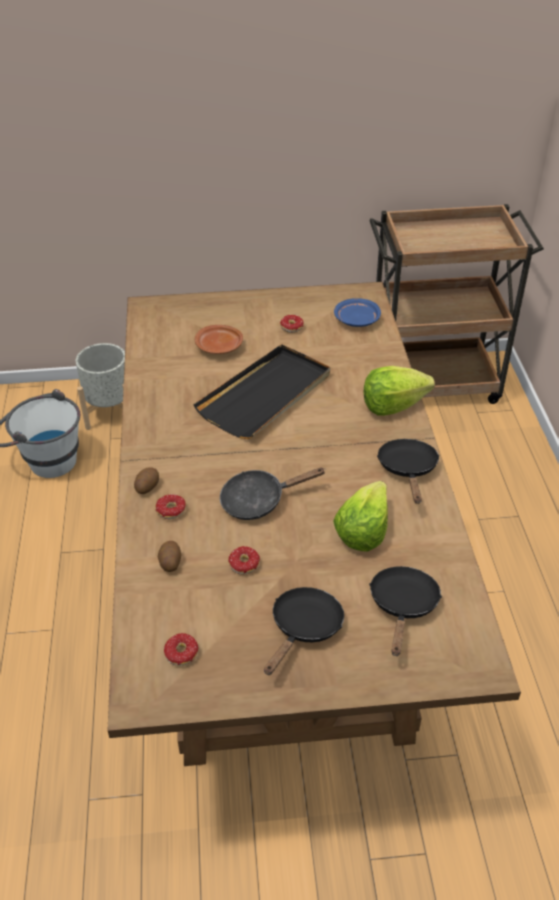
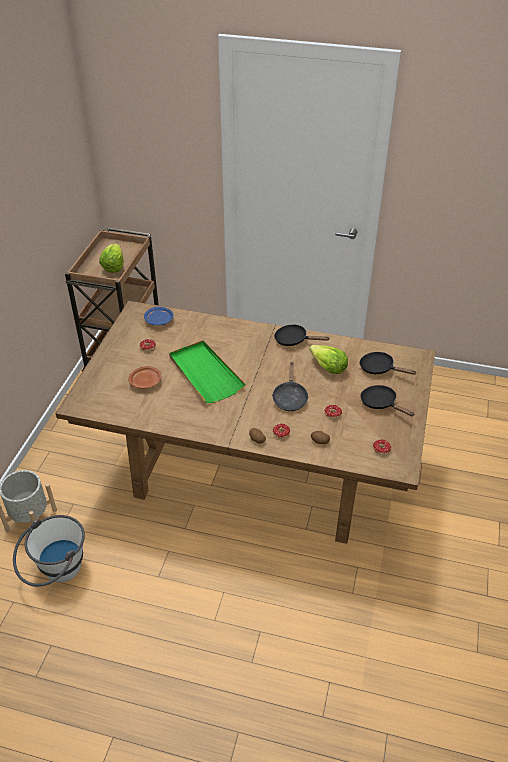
camera: 70 degrees left, 0 degrees up
black tray [193,344,330,439] -> green tray [169,340,246,403]
lettuce [364,366,435,416] -> lettuce moved to [99,244,124,273]

